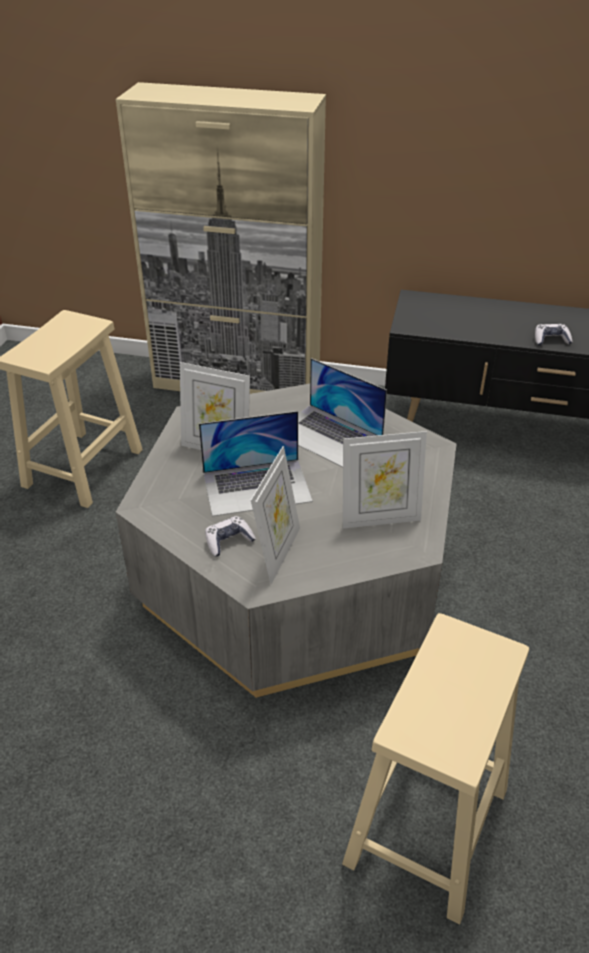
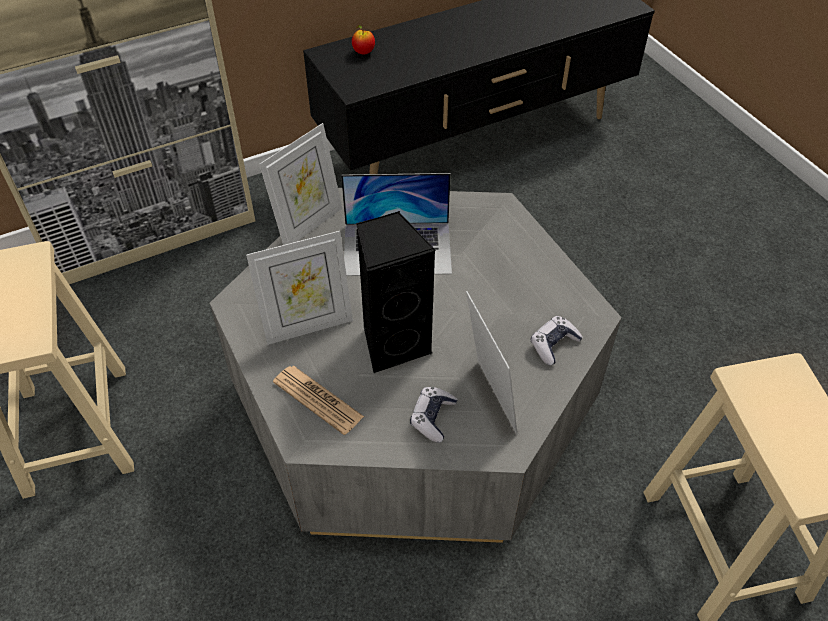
camera: 40 degrees left, 10 degrees up
laptop [199,411,313,517] -> black speaker [356,211,436,373]
picture frame [343,431,427,528] -> picture frame moved to [259,123,342,245]
game controller [535,324,573,346] -> game controller moved to [531,316,583,366]
none -> newspaper [273,366,364,435]
none -> apple [352,25,375,55]

